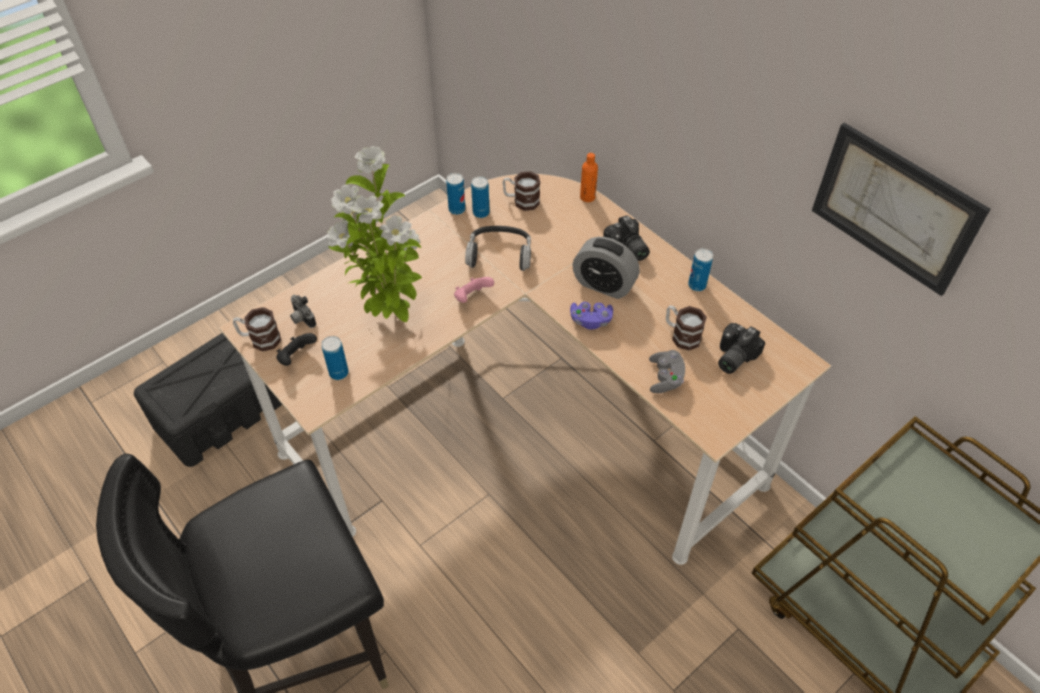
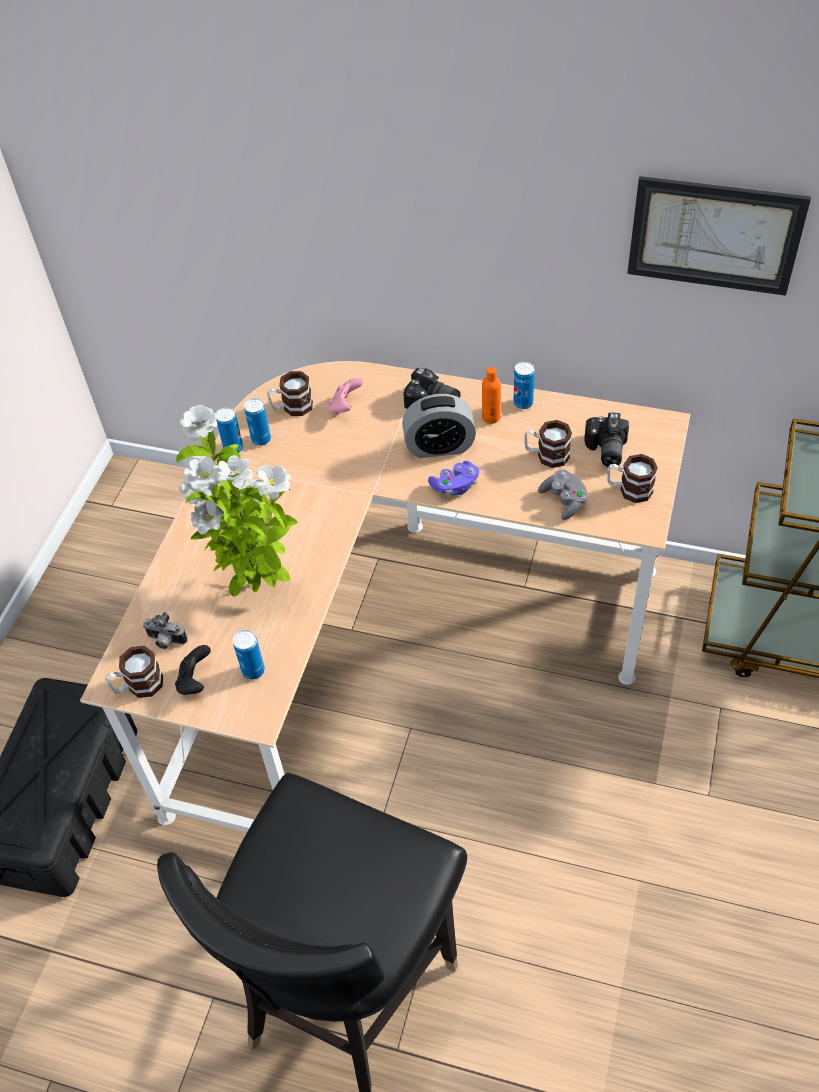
camera: 30 degrees left, 0 degrees up
pink game controller [454,277,494,303] -> pink game controller moved to [329,377,363,415]
headphones [465,226,531,271] -> none
orange bottle [580,153,598,202] -> orange bottle moved to [482,367,501,424]
none -> mug [607,454,658,503]

